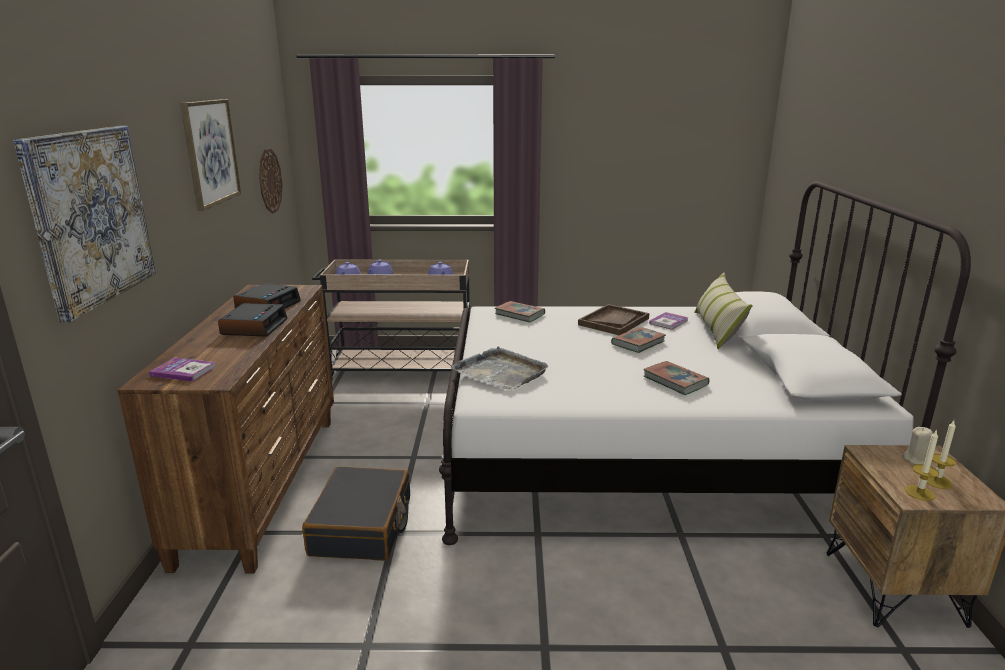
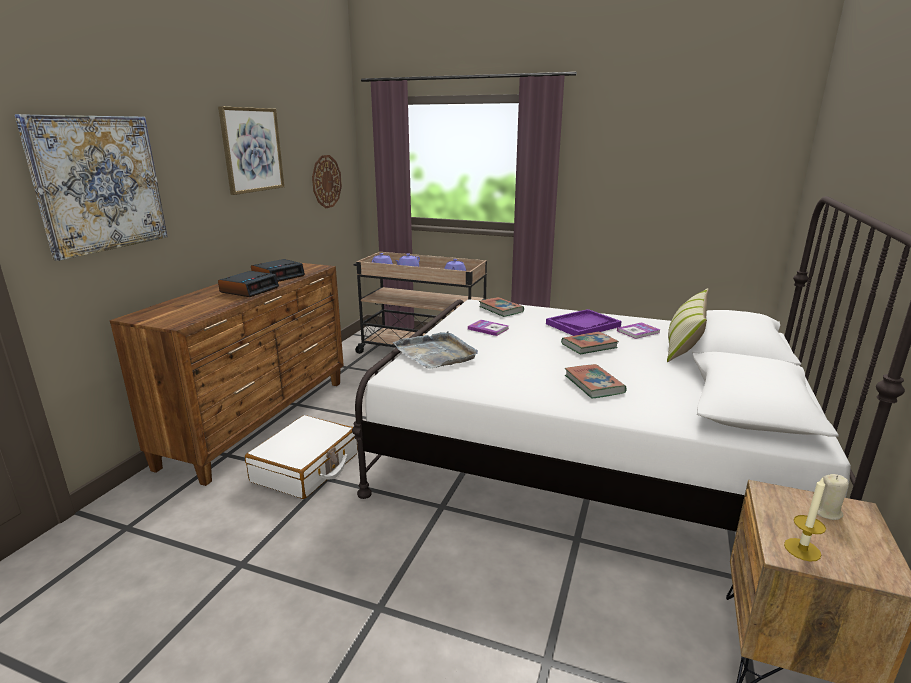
camera: 20 degrees right, 0 degrees up
book [149,358,216,382] -> book moved to [468,320,509,336]
black suitcase [302,466,410,561] -> white suitcase [245,415,358,499]
brown tray [578,304,649,335] -> purple tray [546,309,622,336]
candle [927,421,956,489] -> none

